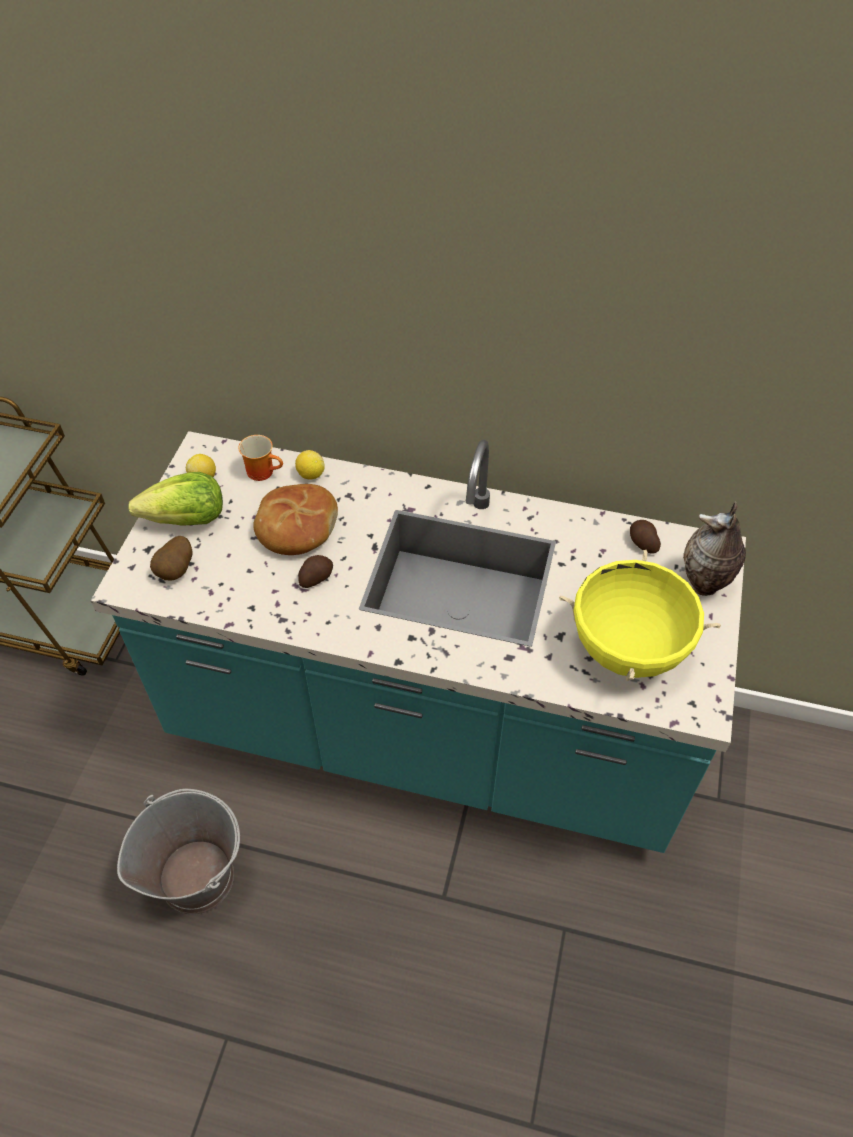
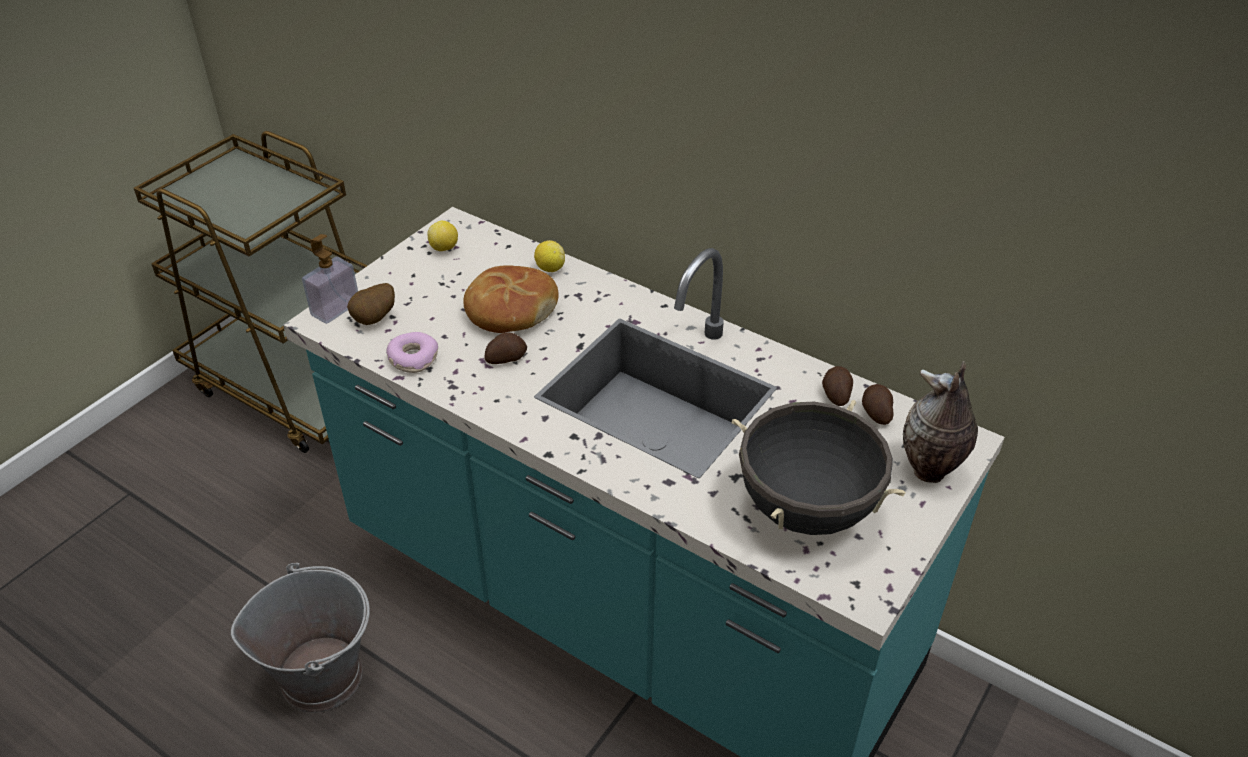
camera: 20 degrees right, 10 degrees down
lettuce [129,472,223,526] -> none
mug [239,435,283,481] -> none
yellow cooking pot [559,550,721,681] -> black cooking pot [732,400,906,535]
none -> soap dispenser [302,234,358,324]
none -> donut [386,332,438,373]
none -> potato [822,366,853,406]

